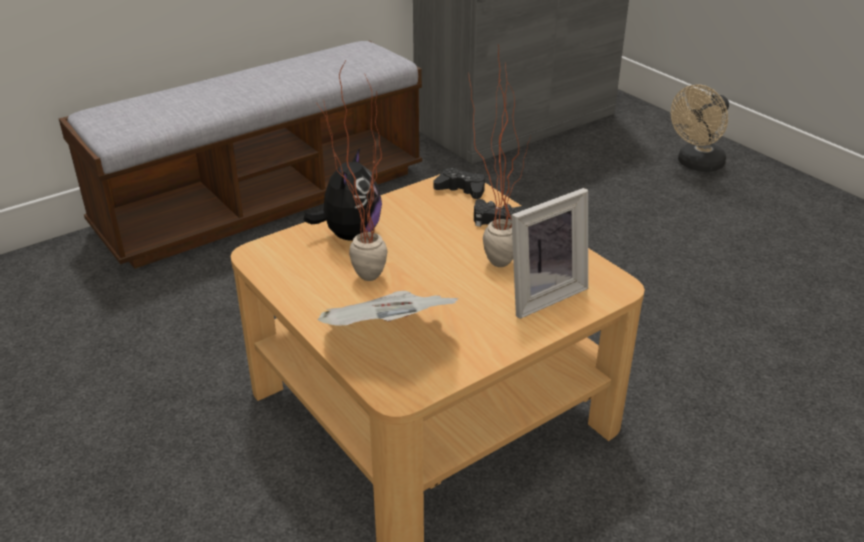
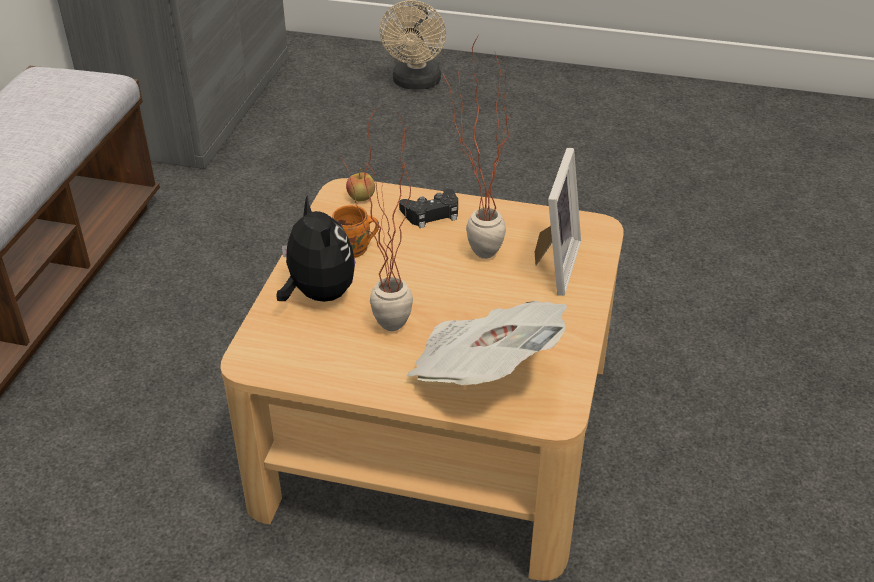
camera: 40 degrees left, 5 degrees up
black game controller [433,168,485,199] -> apple [346,169,375,201]
none -> orange mug [332,205,379,258]

